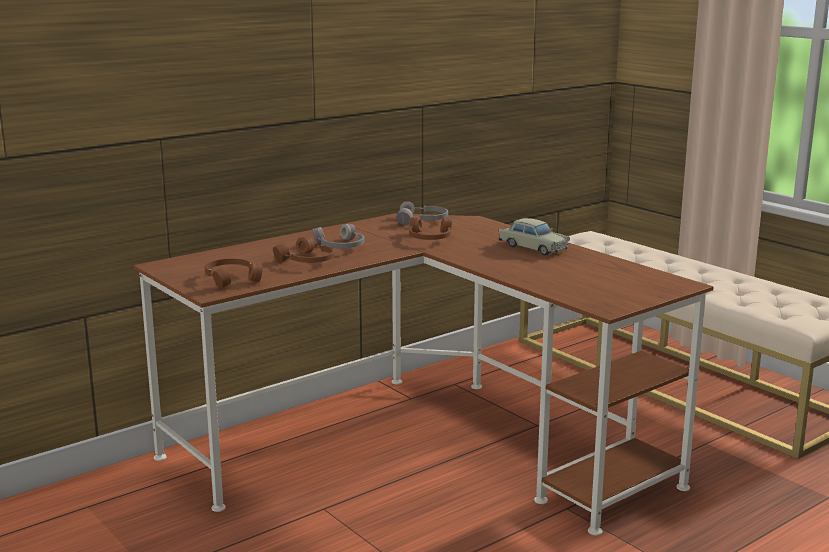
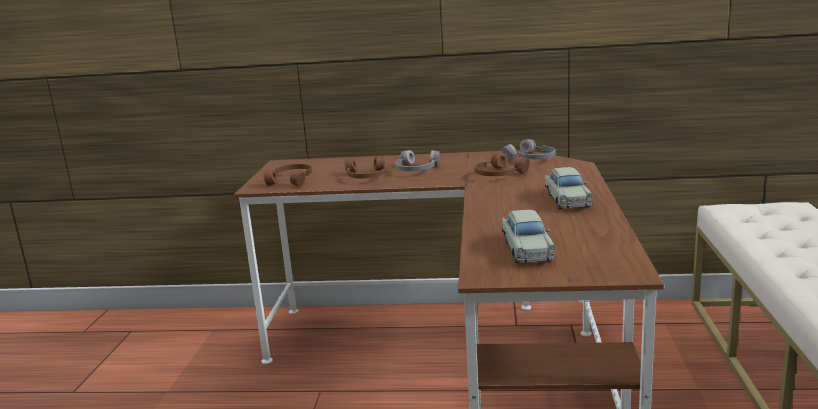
camera: 45 degrees right, 0 degrees up
none -> beige toy car [502,210,556,263]

